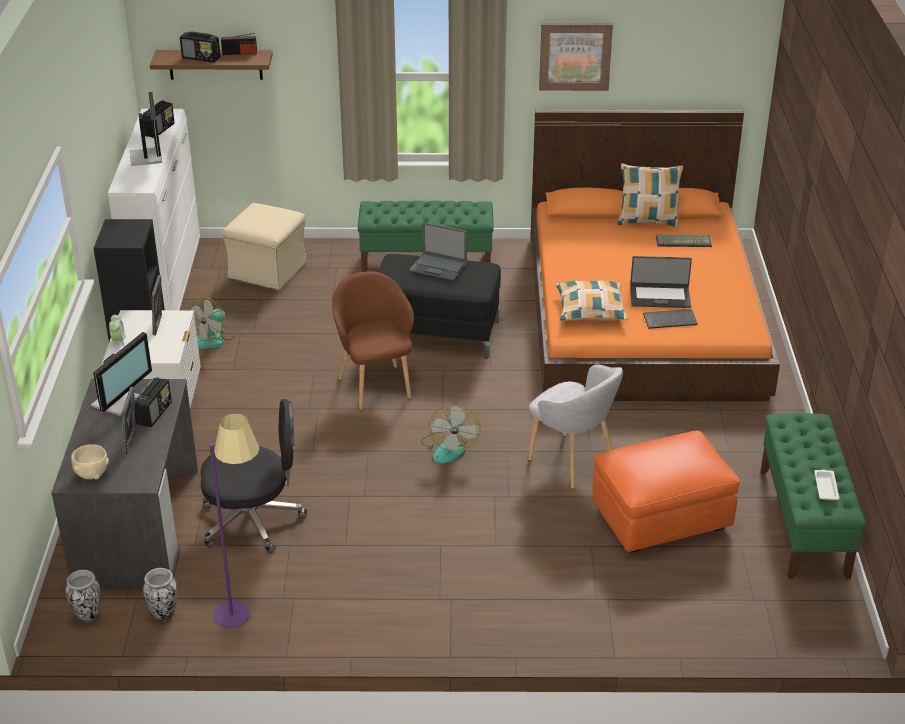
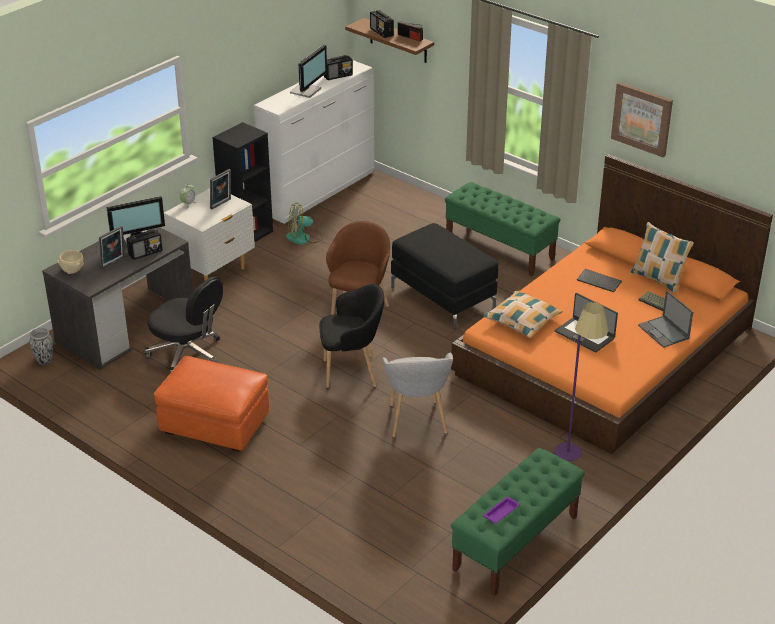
camera: 40 degrees right, 0 degrees up
vase [143,568,177,621] -> none
purple floor lamp [210,413,259,628] -> purple floor lamp moved to [554,302,609,461]
beige ottoman [222,203,307,290] -> none
laptop [409,222,467,281] -> laptop moved to [638,290,693,348]
fan [421,405,481,464] -> black armchair [319,284,384,388]
orange ottoman [592,430,740,553] -> orange ottoman moved to [154,356,269,452]
keyboard [643,309,698,329] -> keyboard moved to [577,269,622,292]
white tray [814,469,840,500] -> purple tray [483,497,520,524]

